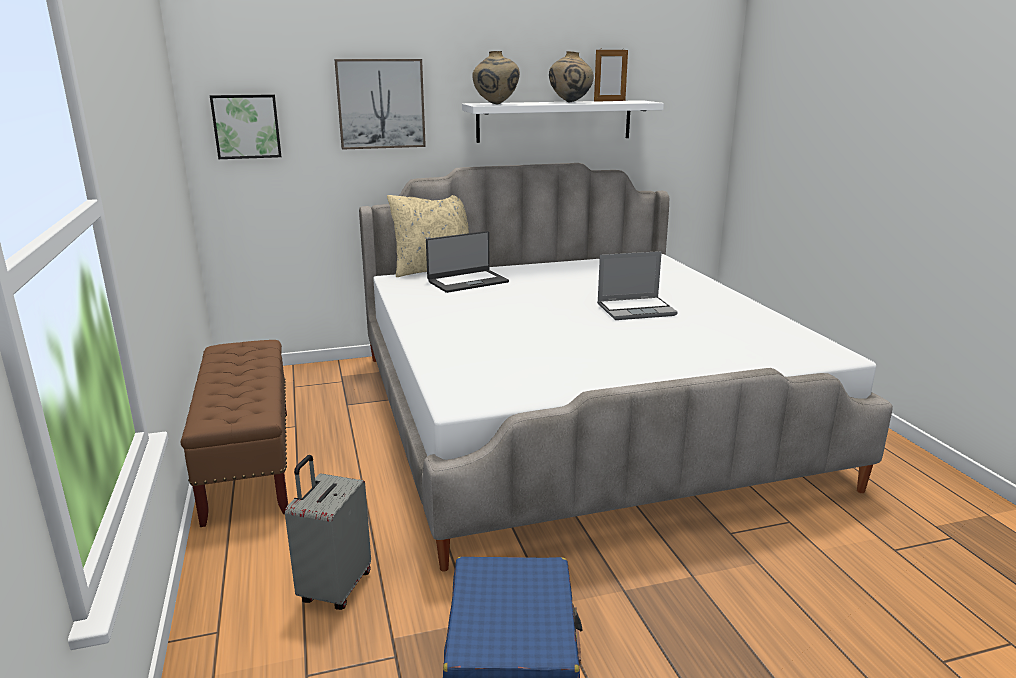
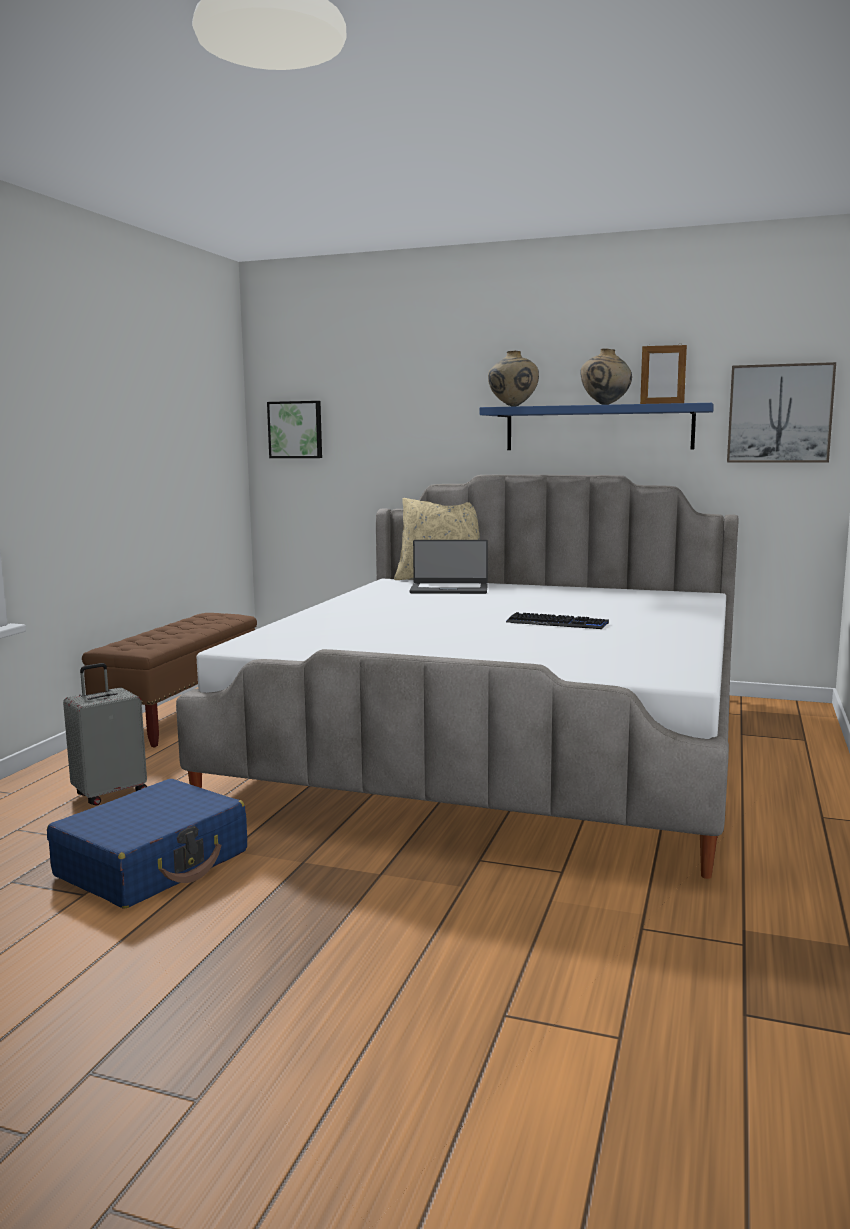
camera: 35 degrees right, 10 degrees down
picture [334,59,426,150] -> picture moved to [727,362,836,463]
white shelf [462,100,664,143] -> blue shelf [480,403,714,450]
laptop [597,251,678,320] -> keyboard [506,612,609,629]

